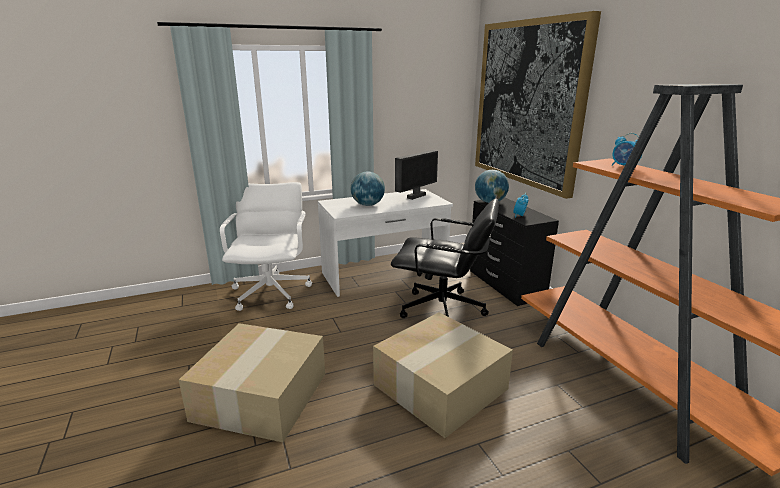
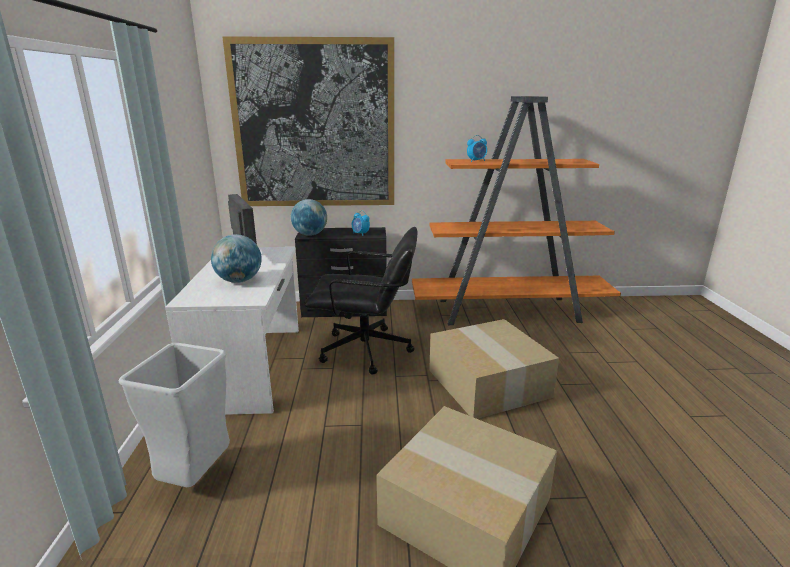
camera: 70 degrees left, 0 degrees up
white office chair [220,182,312,311] -> grey trash can [119,343,230,488]
black office chair [391,198,499,318] -> black office chair turned 60 degrees clockwise [304,227,418,375]

